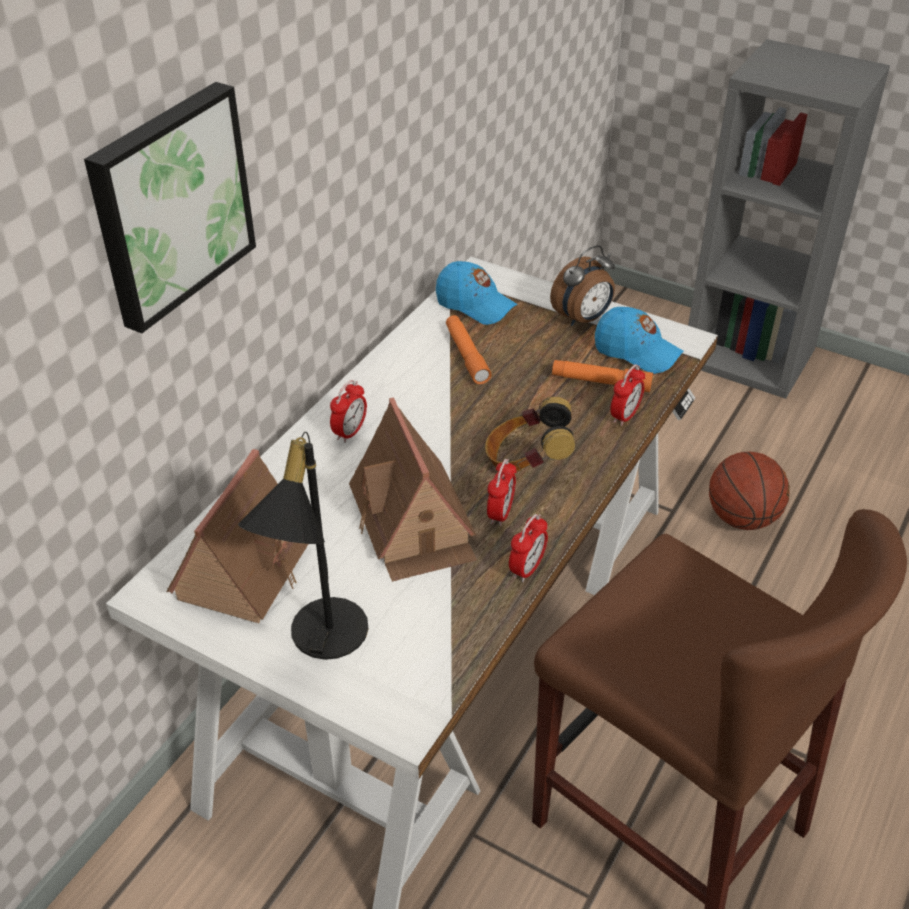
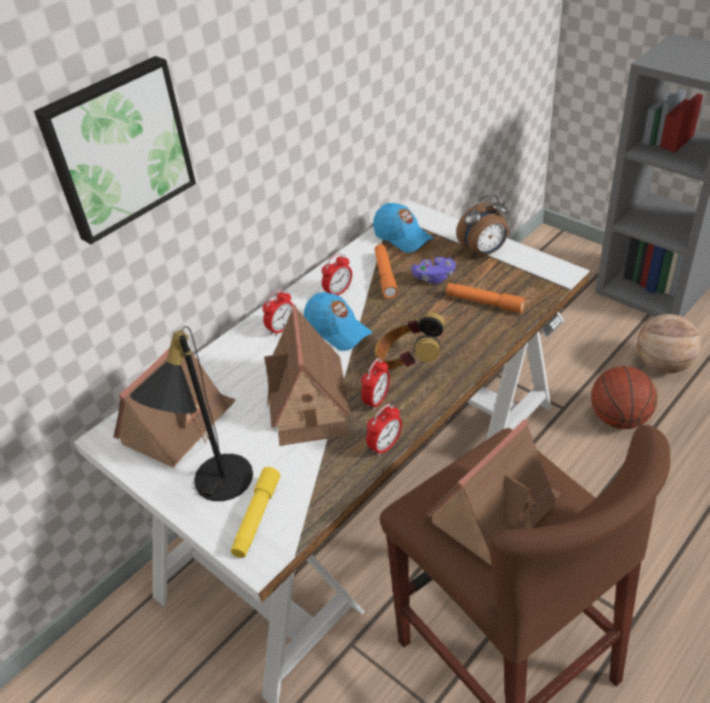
camera: 15 degrees right, 0 degrees up
blue cap [595,307,684,374] -> blue cap moved to [304,292,373,351]
alarm clock [610,364,645,426] -> alarm clock moved to [322,253,352,295]
none -> yellow flashlight [231,467,280,558]
none -> purple game controller [411,257,456,284]
none -> toy house [425,419,561,565]
none -> basketball [637,314,701,374]

